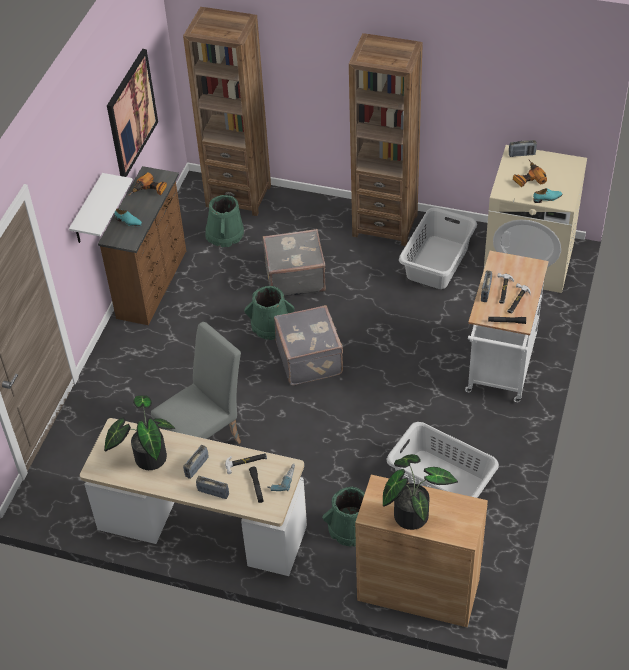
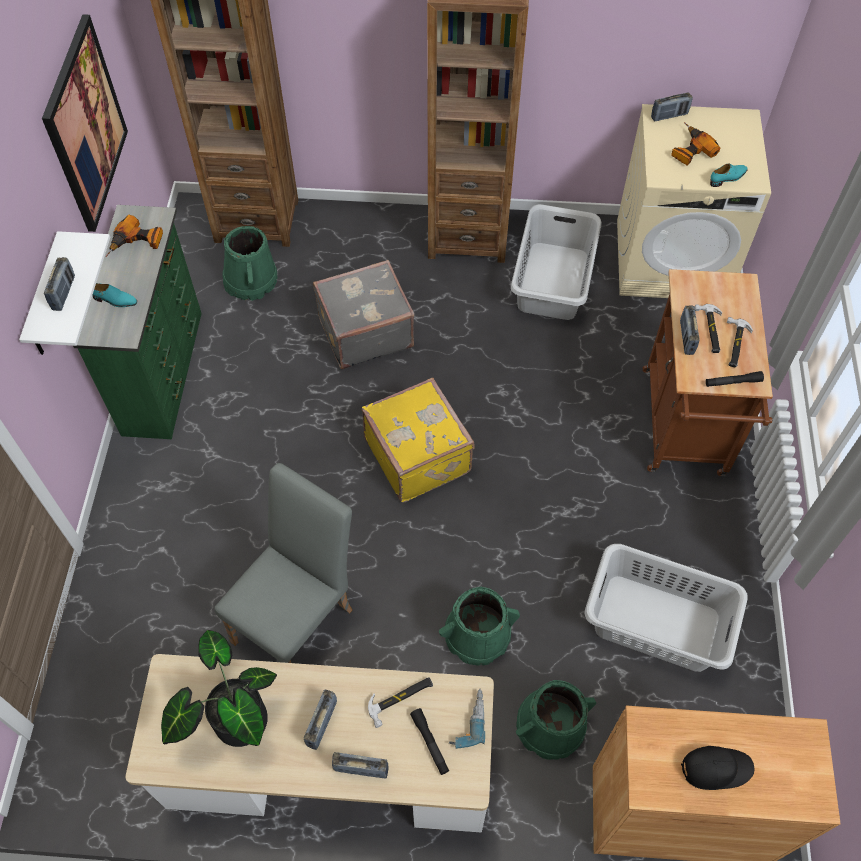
camera: 15 degrees left, 10 degrees up
brown dresser [98,166,186,325] -> green dresser [73,205,202,439]
green bucket [244,286,294,340] -> green bucket moved to [439,587,520,666]
grey suitcase [274,305,343,385] -> yellow suitcase [362,378,475,503]
potted plant [383,454,458,530] -> black cap [681,746,754,790]
white cart [465,251,549,402] -> brown cart [643,269,773,477]
none -> radio [44,257,75,311]

